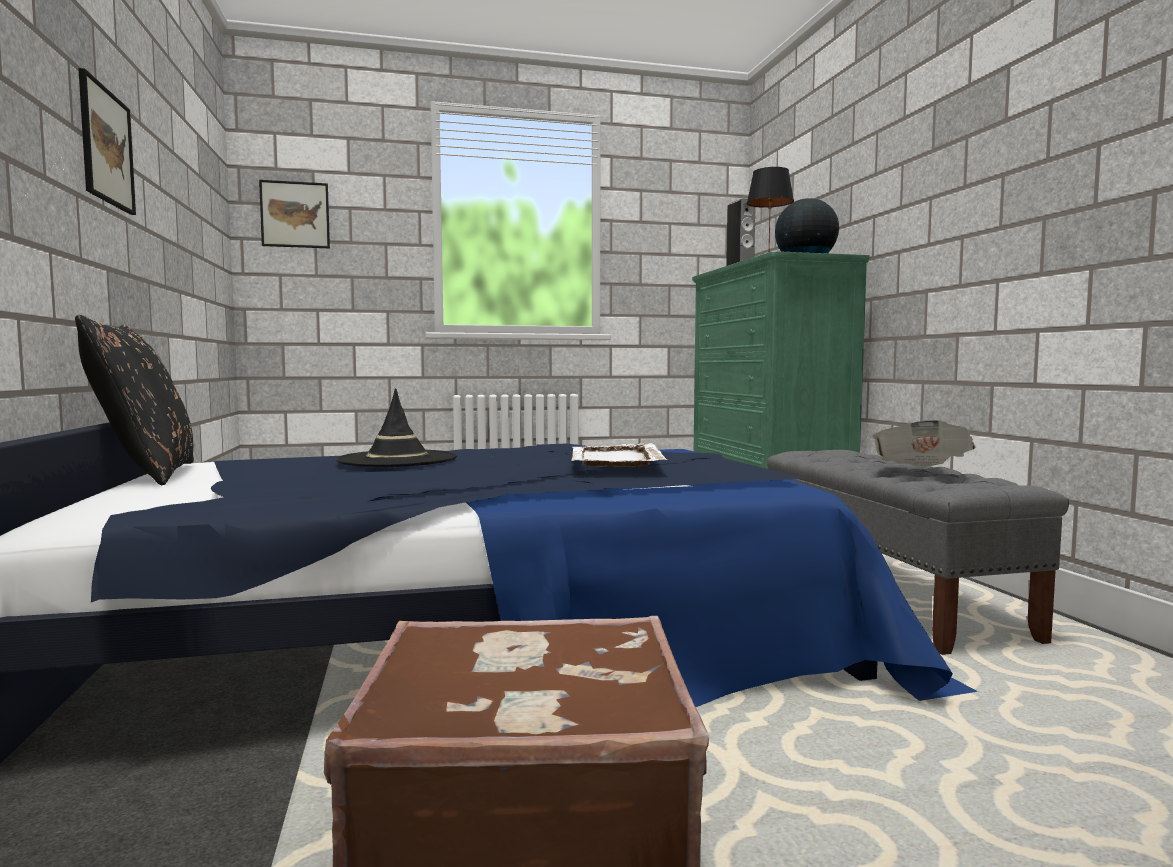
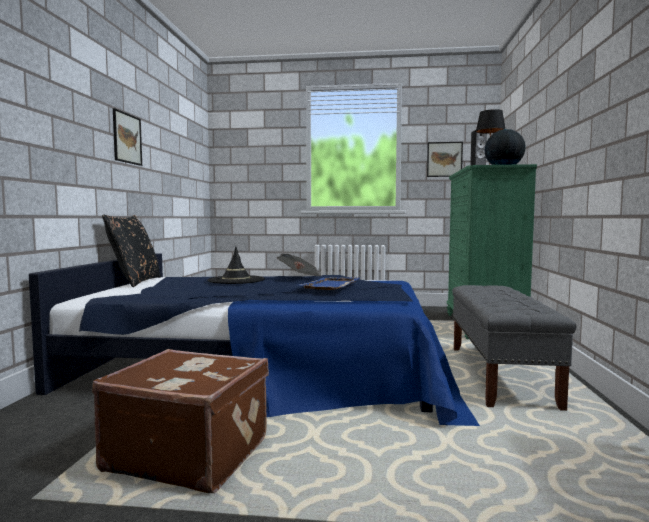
camera: 20 degrees right, 0 degrees up
picture [259,180,330,248] -> picture moved to [427,142,463,177]
white tray [571,443,667,467] -> blue tray [300,277,359,290]
newspaper [873,420,975,466] -> newspaper moved to [277,254,322,276]

